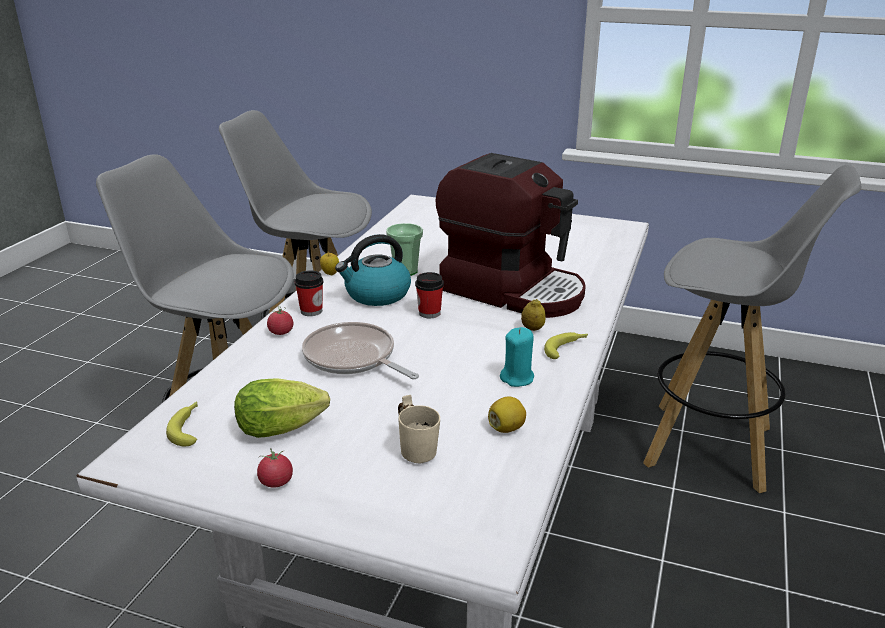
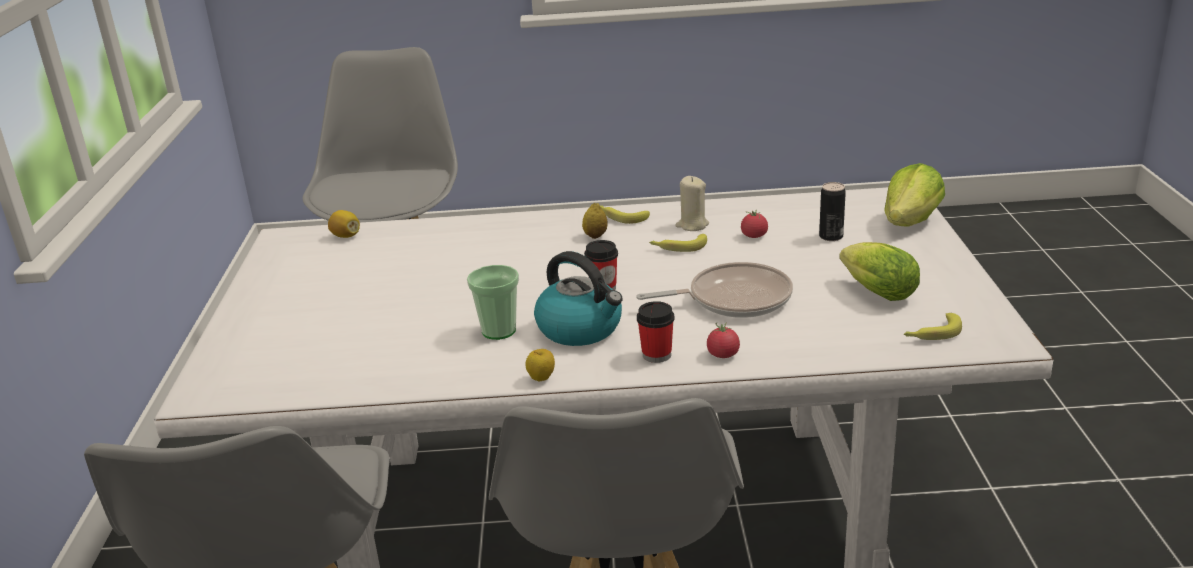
camera: 110 degrees left, 0 degrees up
tomato [257,448,293,487] -> tomato moved to [741,209,768,238]
frying pan [302,322,419,379] -> frying pan turned 120 degrees counterclockwise [636,262,793,318]
beige mug [398,395,440,463] -> can [819,182,846,241]
coffee machine [435,153,586,318] -> none
lemon [488,396,526,433] -> lemon moved to [328,210,360,238]
turquoise candle [500,327,534,387] -> beige candle [675,176,709,231]
none -> banana [649,234,707,252]
none -> lettuce [884,163,945,227]

